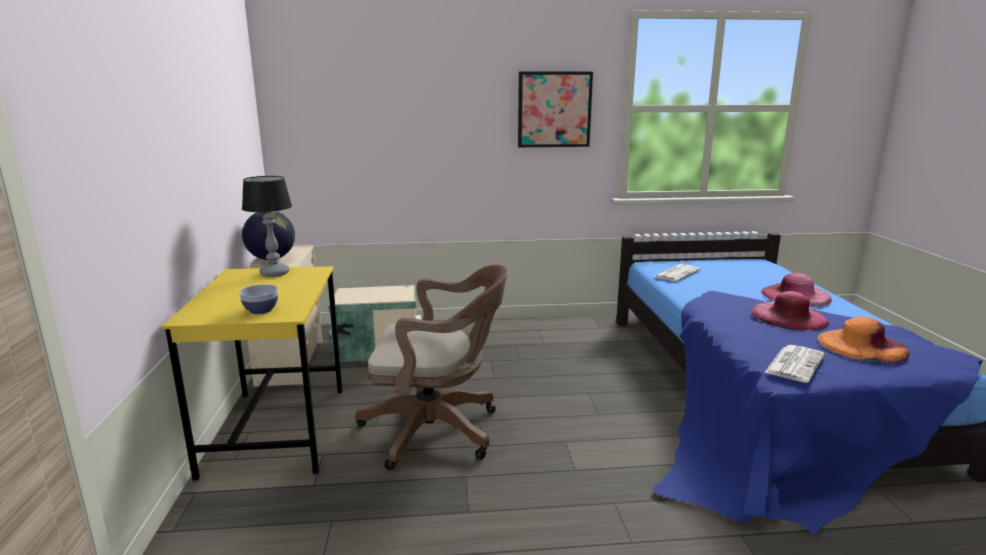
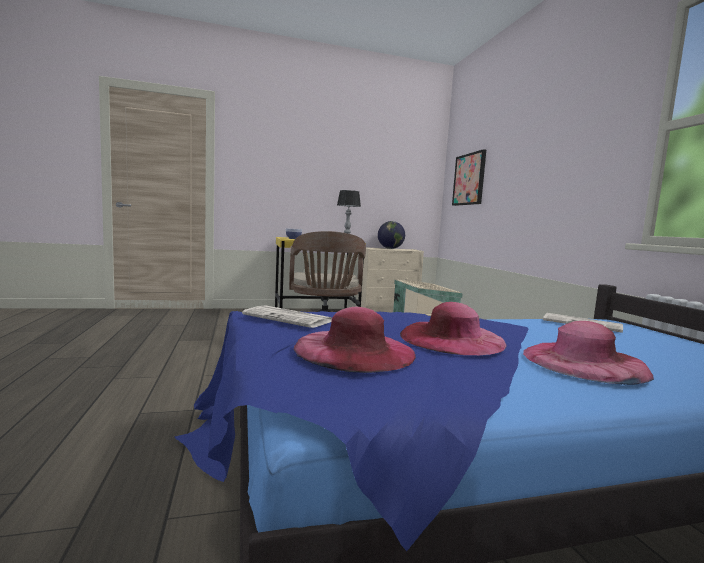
camera: 80 degrees right, 10 degrees down
picture [518,71,593,147] -> picture moved to [452,149,486,206]
orange hat [818,317,909,363] -> pink hat [293,307,416,373]

